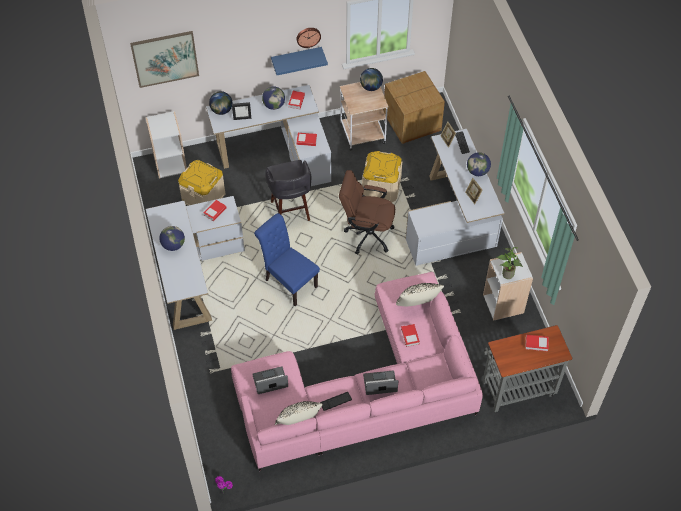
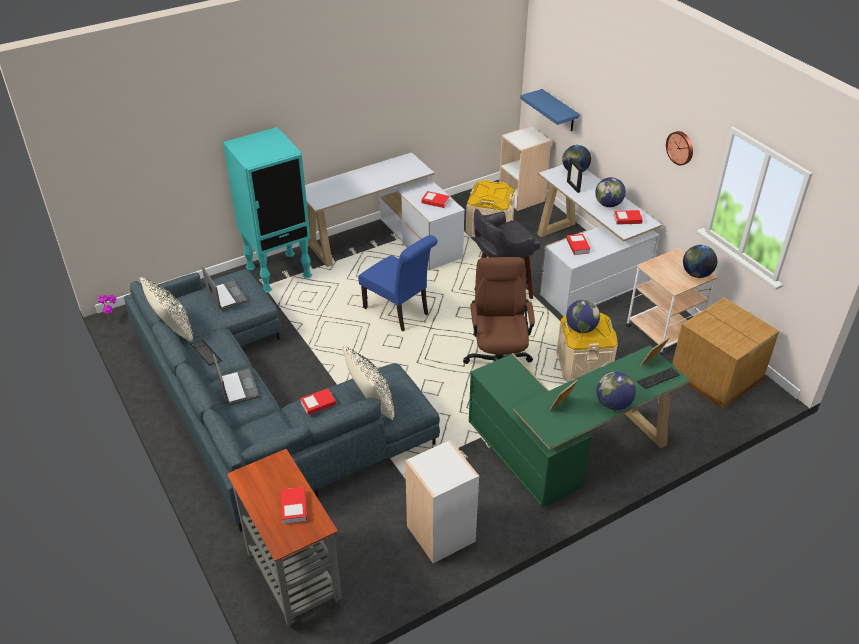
camera: 75 degrees right, 15 degrees down
picture [130,31,199,88] -> none
globe [159,226,185,251] -> globe moved to [566,300,600,333]
pink sofa [231,272,483,471] -> blue sofa [124,269,440,532]
blue chair [254,213,320,306] -> blue chair turned 105 degrees clockwise [358,235,438,331]
blue shelf [271,47,328,75] -> blue shelf moved to [520,89,580,131]
white desk [406,129,504,266] -> green desk [469,345,690,508]
potted plant [496,247,523,279] -> none
none -> turquoise cabinet [223,127,312,293]

